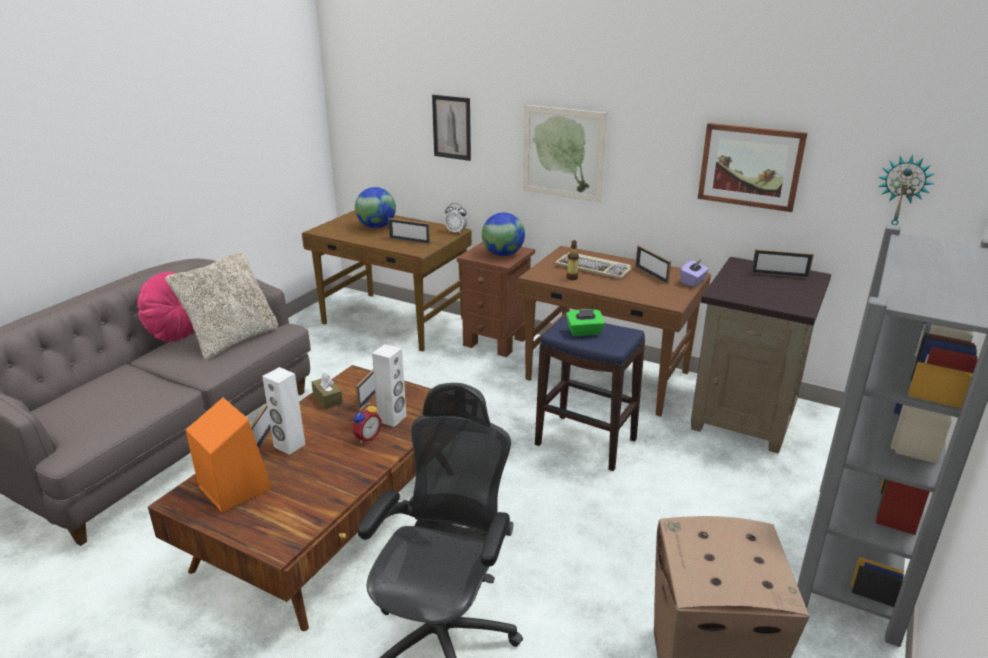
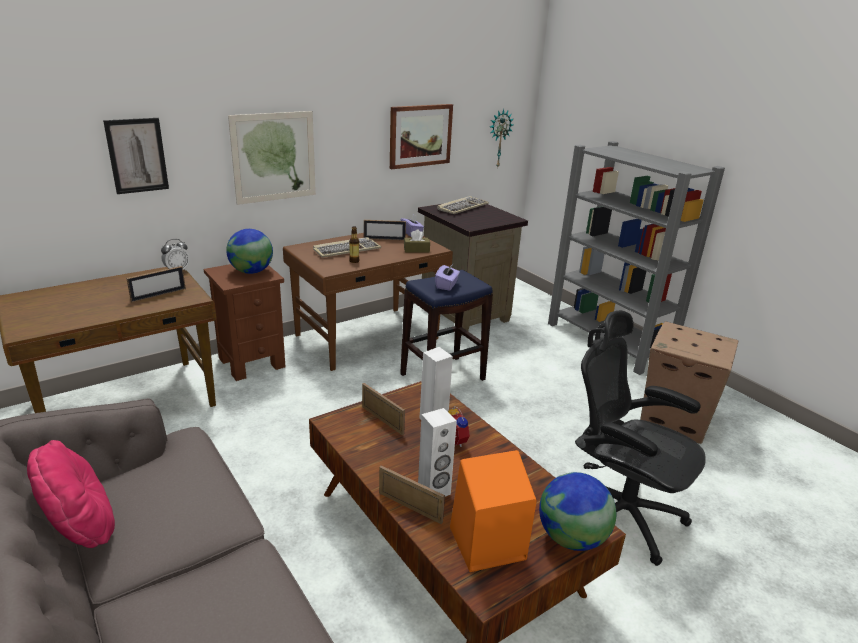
camera: 65 degrees left, 0 degrees up
beige pillow [165,252,278,360] -> none
brown tissue box [311,373,343,409] -> brown tissue box moved to [404,229,430,252]
globe [355,187,396,228] -> globe moved to [539,472,616,551]
green tissue box [566,309,605,336] -> purple tissue box [435,264,460,291]
picture frame [751,249,814,278] -> keyboard [437,196,489,214]

